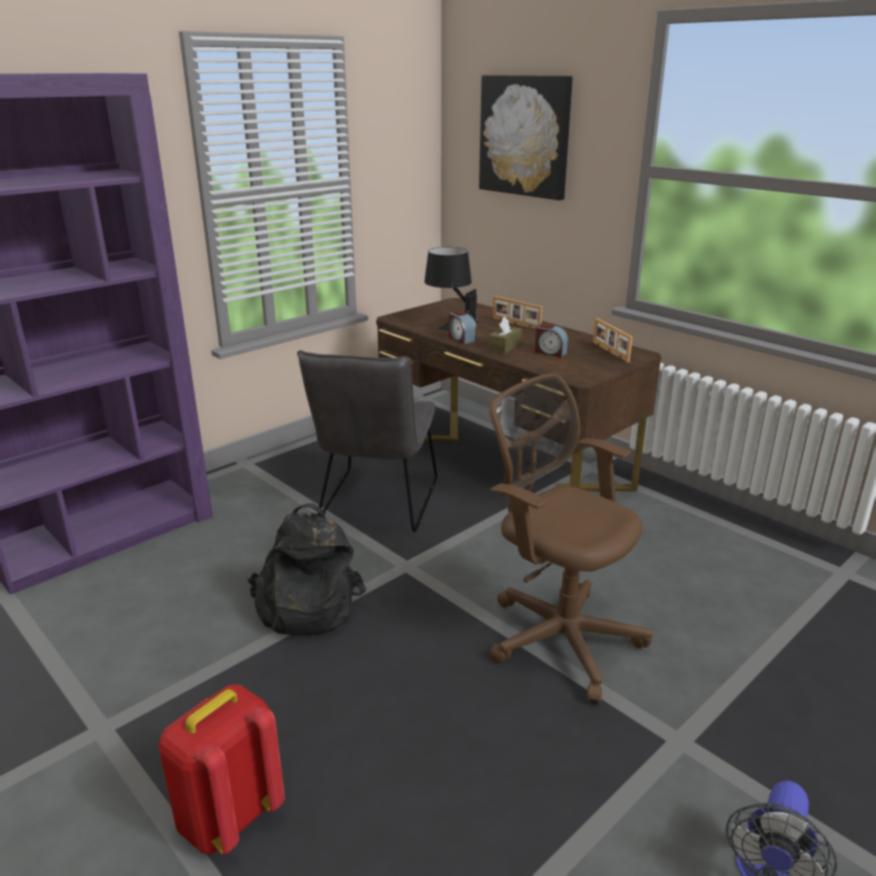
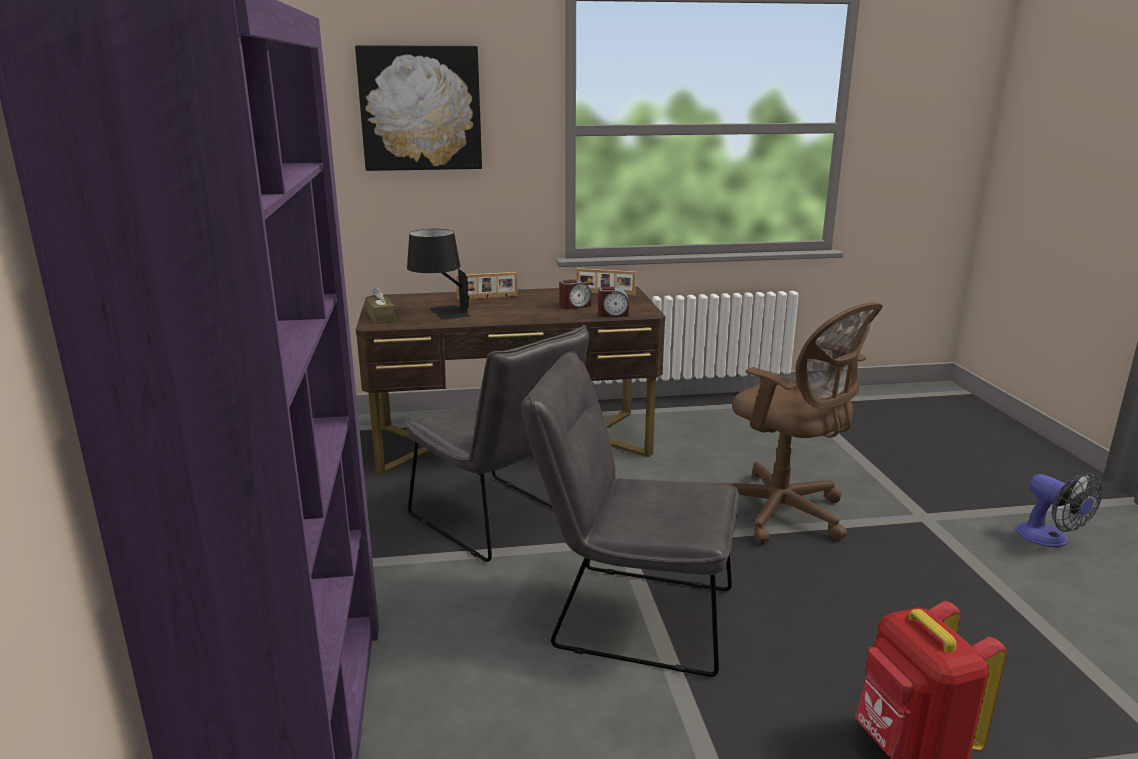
camera: 55 degrees left, 5 degrees down
black backpack [247,503,366,635] -> grey chair [521,351,739,677]
alarm clock [449,311,476,344] -> alarm clock moved to [598,287,629,317]
brown tissue box [488,317,522,354] -> brown tissue box moved to [367,286,396,324]
brown office chair [489,374,653,704] -> brown office chair turned 120 degrees counterclockwise [719,302,883,544]

